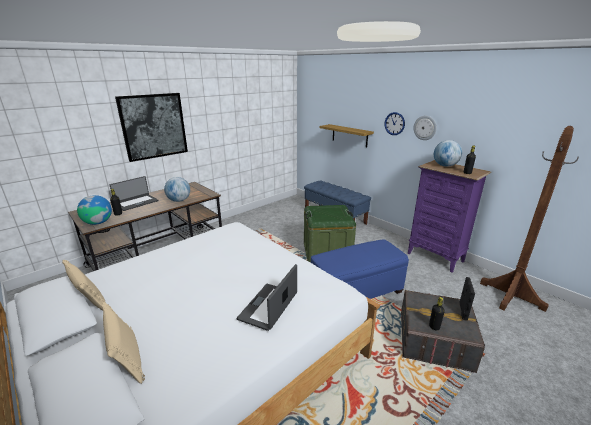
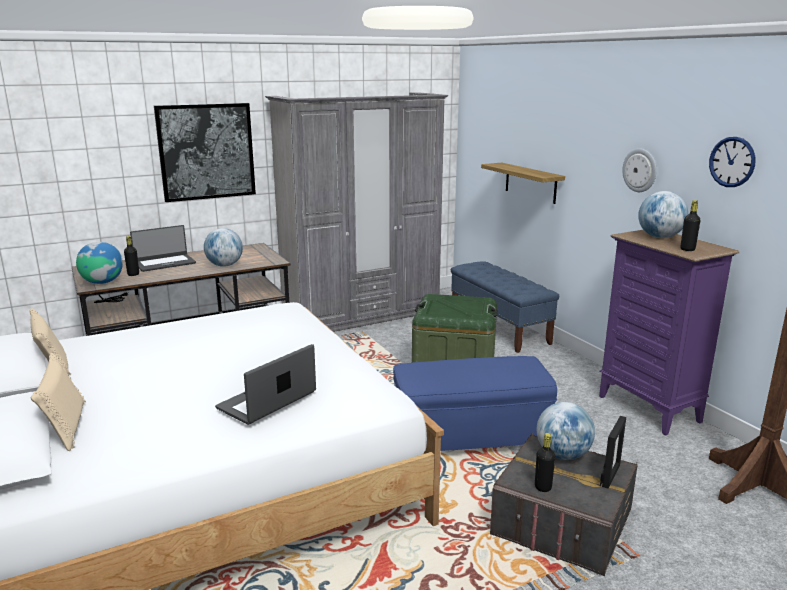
camera: 15 degrees right, 5 degrees down
wall clock [385,112,405,135] -> wall clock moved to [709,137,756,187]
none -> grey wardrobe [265,92,448,332]
none -> globe [537,402,595,460]

